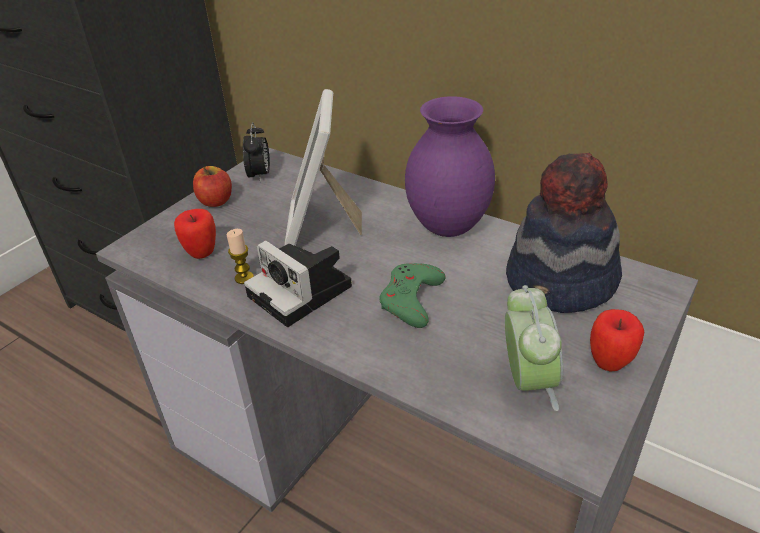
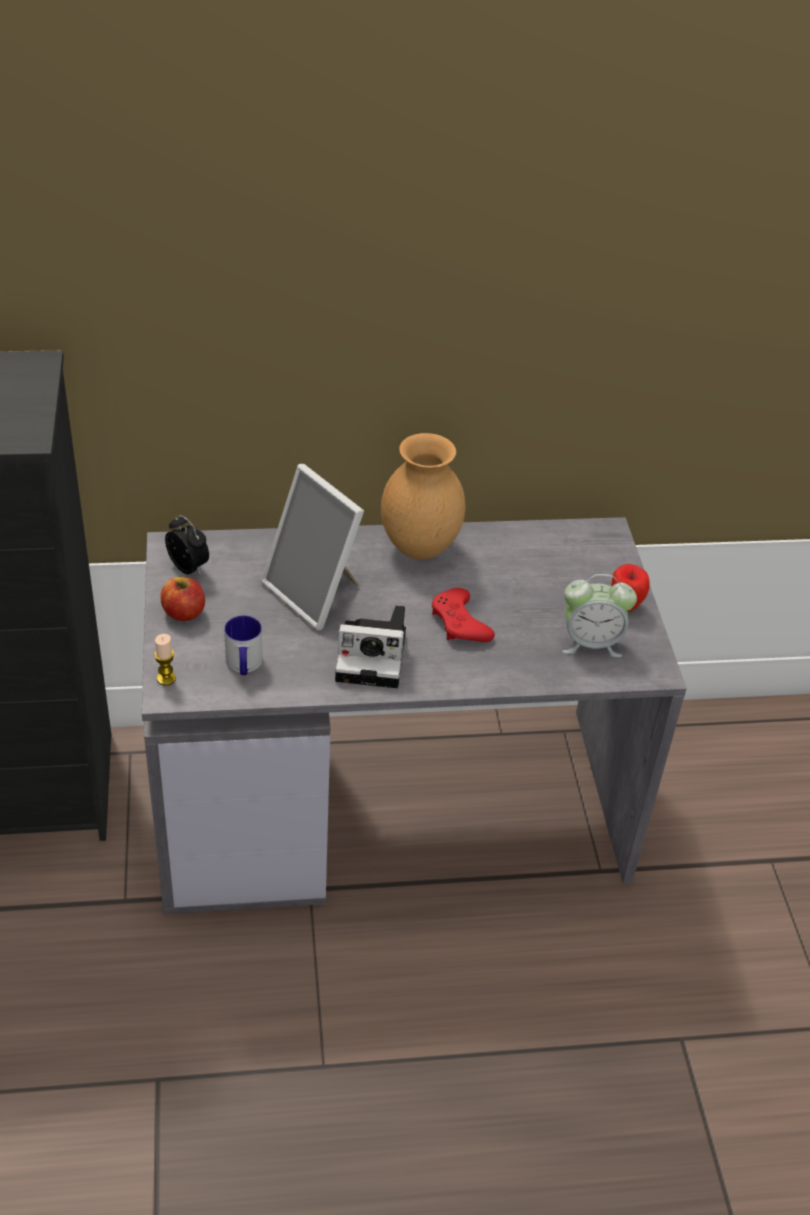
camera: 45 degrees left, 5 degrees up
apple [174,209,216,259] -> mug [224,615,262,675]
candle [227,229,254,284] -> candle moved to [154,634,176,686]
green game controller [380,263,446,328] -> red game controller [432,588,495,642]
purple vase [405,96,495,237] -> brown vase [381,433,465,559]
alarm clock [505,285,563,411] -> alarm clock turned 135 degrees clockwise [562,574,637,657]
hat [506,153,622,313] -> none

